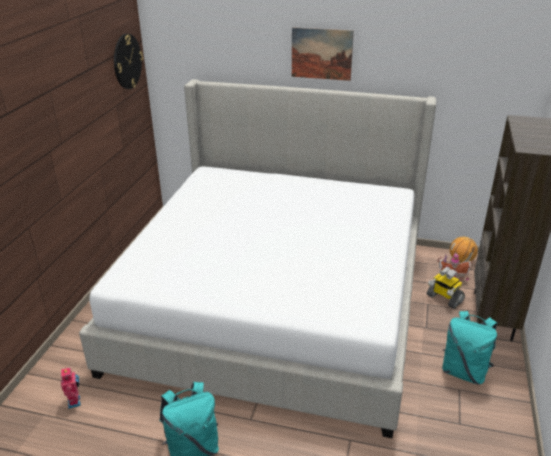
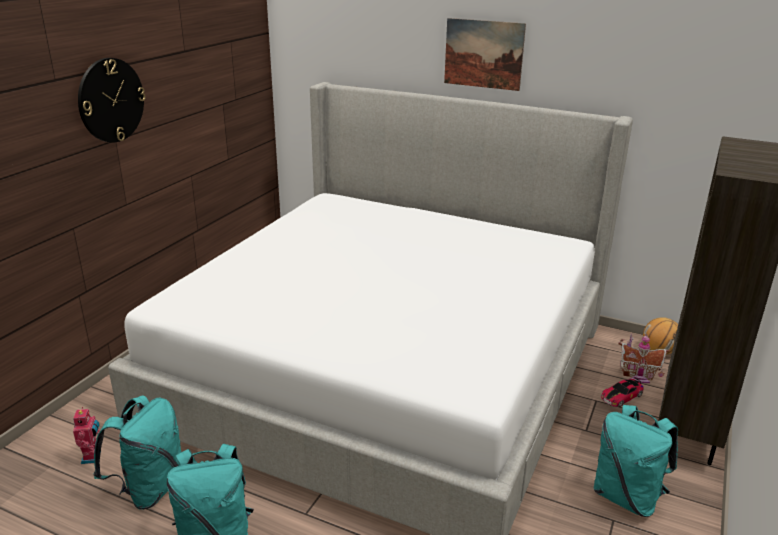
camera: 10 degrees right, 5 degrees down
wall clock [114,34,143,89] -> wall clock moved to [78,58,146,143]
toy robot [426,267,465,309] -> toy car [601,378,643,407]
none -> turquoise backpack [93,395,181,510]

